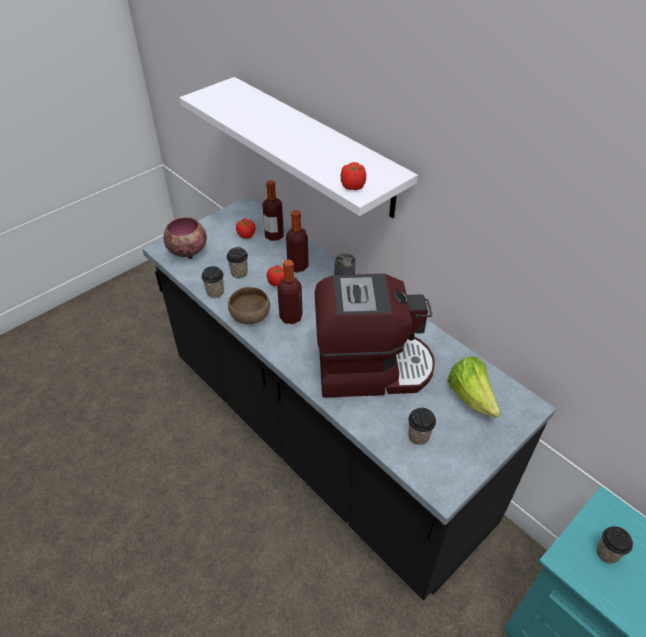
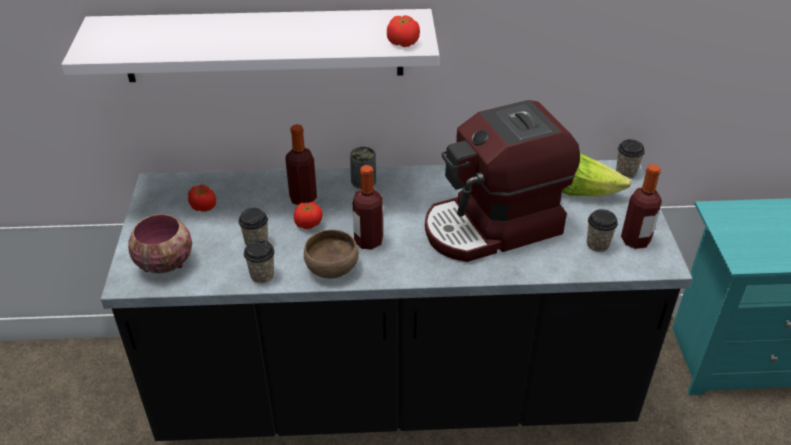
camera: 50 degrees left, 5 degrees down
bottle [263,180,284,241] -> bottle moved to [621,164,662,249]
coffee machine [315,274,435,398] -> coffee machine turned 150 degrees counterclockwise [425,100,580,262]
cup [596,526,633,564] -> cup moved to [616,139,645,178]

